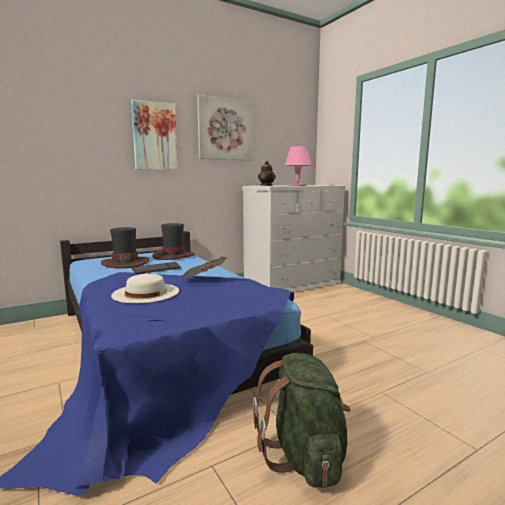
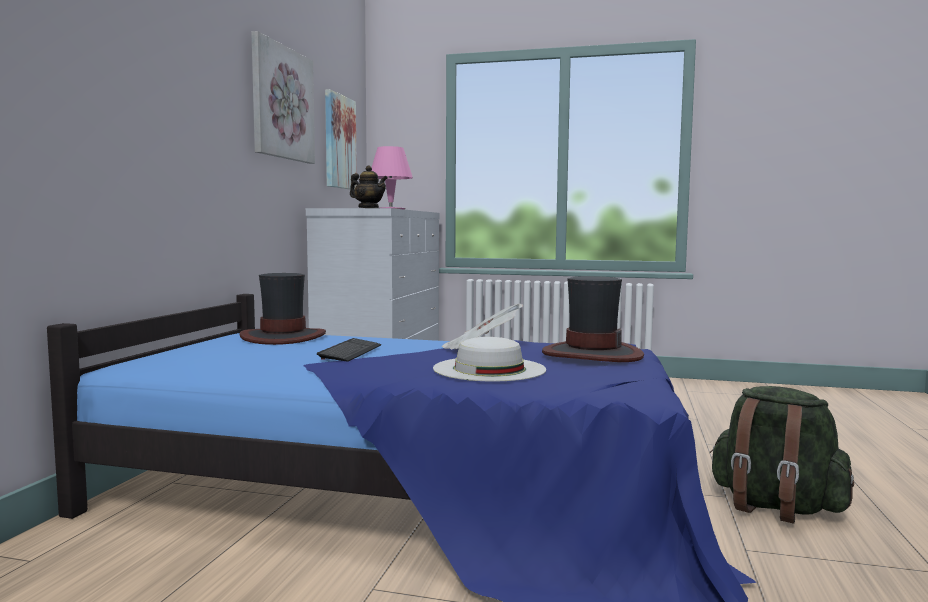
camera: 45 degrees left, 5 degrees down
hat [101,227,149,269] -> hat moved to [542,276,644,362]
picture [131,99,178,170] -> picture moved to [325,89,357,190]

